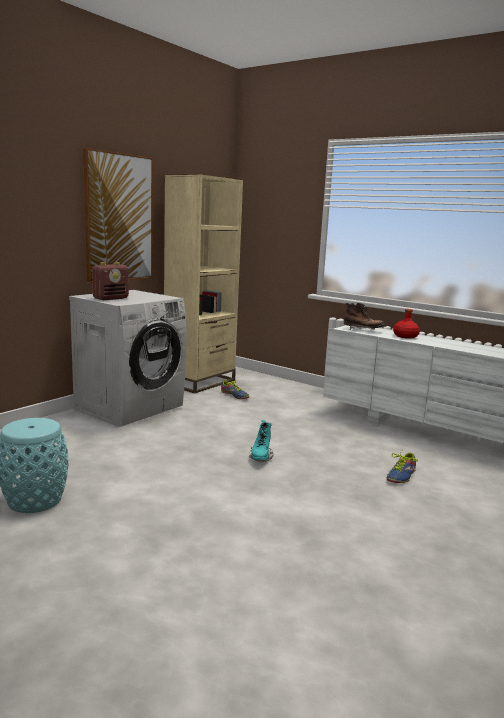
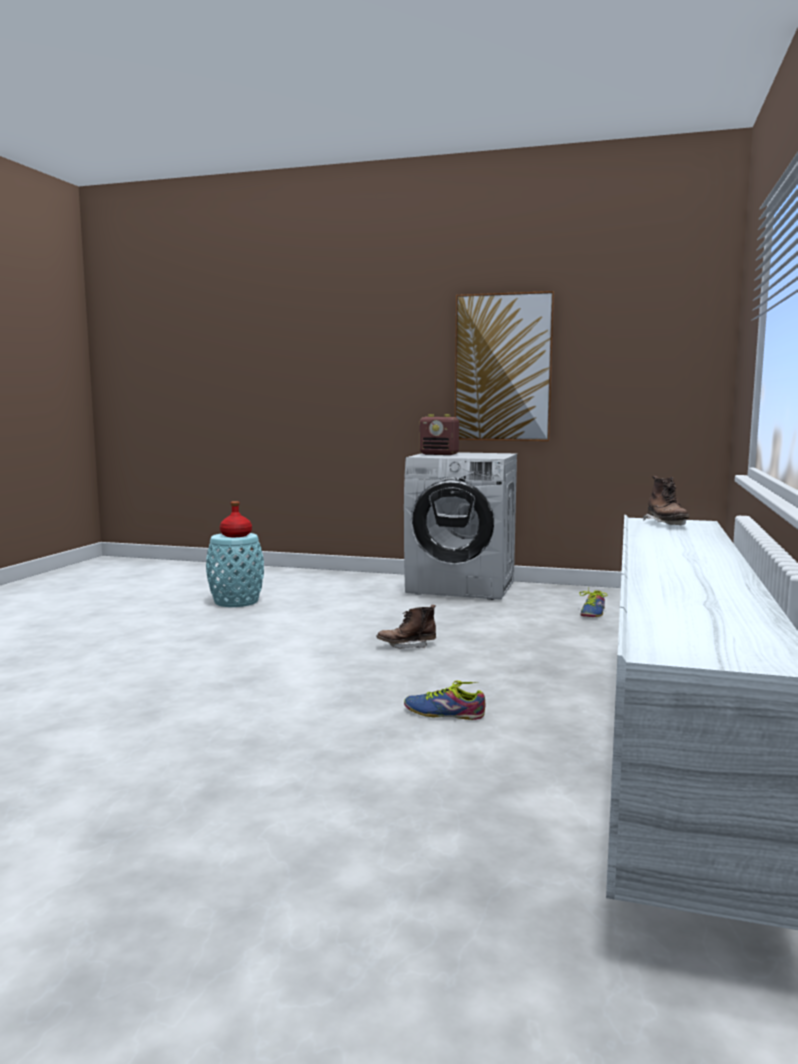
camera: 70 degrees right, 5 degrees down
beige bookcase [164,174,243,393] -> none
turquoise boot [249,420,273,462] -> brown boot [376,605,436,649]
red bottle [393,309,420,339] -> red bottle moved to [220,501,252,537]

